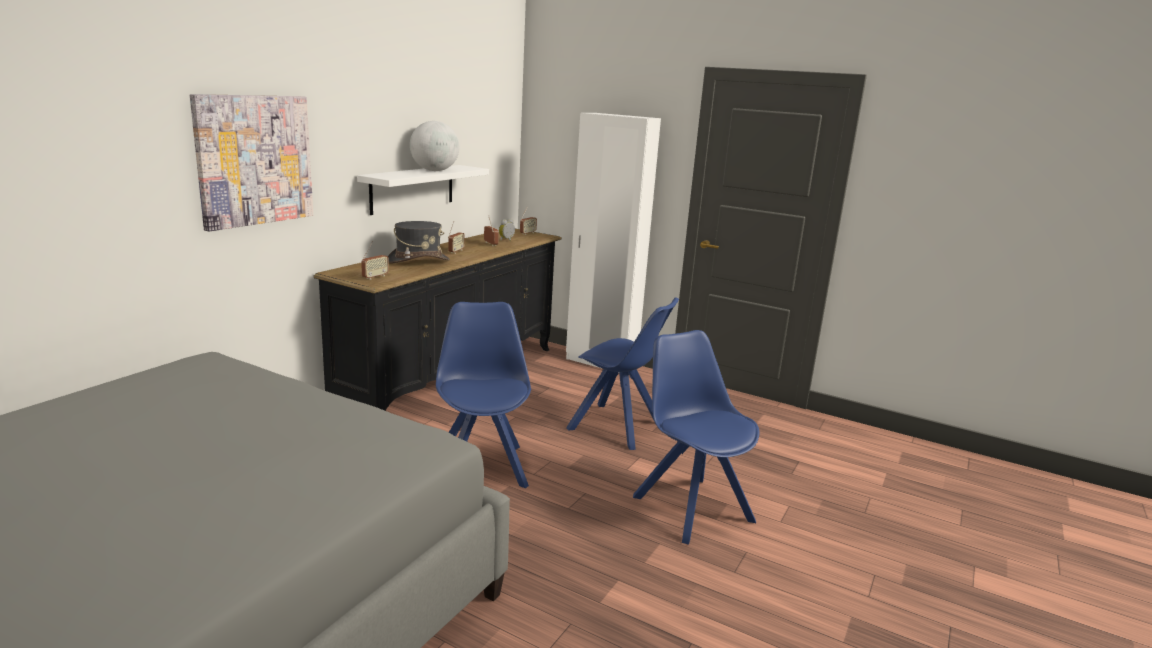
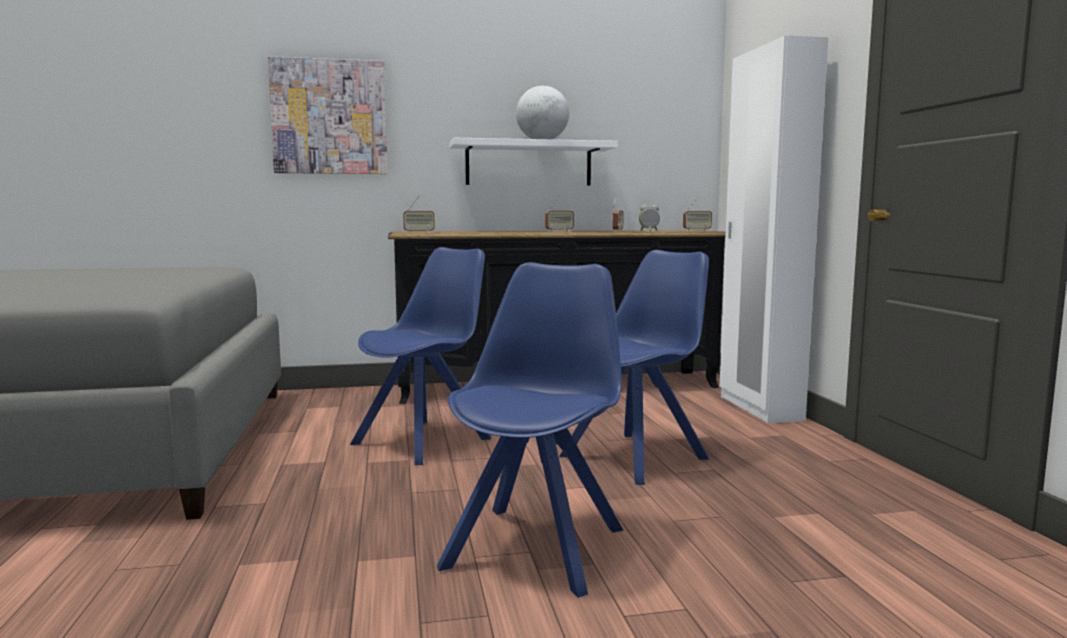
camera: 50 degrees right, 10 degrees down
grey hat [388,221,450,263] -> none
blue chair [566,298,679,450] -> blue chair turned 120 degrees counterclockwise [559,250,709,485]

